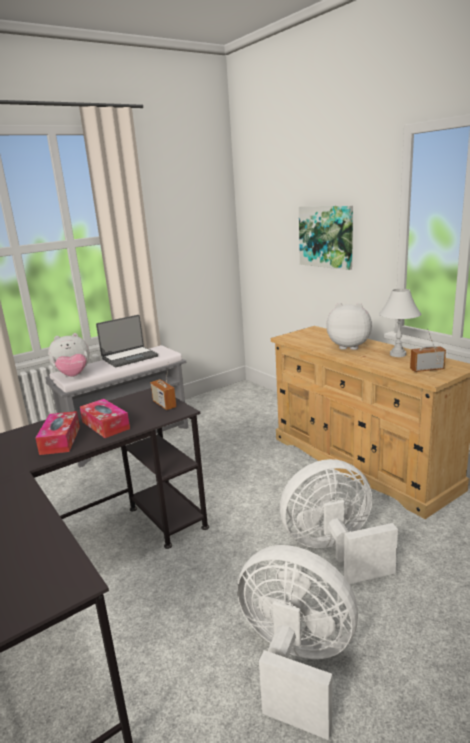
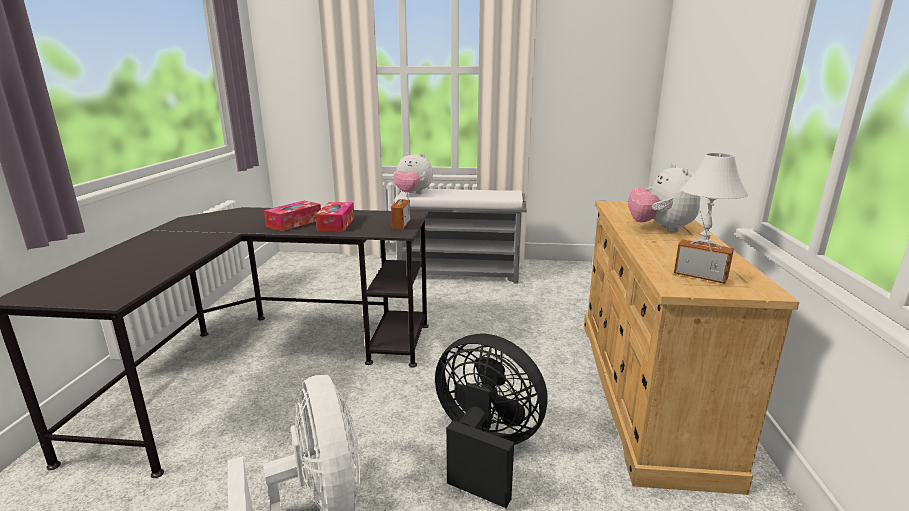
camera: 40 degrees right, 0 degrees up
laptop [96,315,158,367] -> none
white fan [280,459,398,584] -> black fan [435,334,548,508]
picture [299,206,353,270] -> none
plush toy [326,303,372,350] -> plush toy turned 150 degrees counterclockwise [628,163,701,232]

